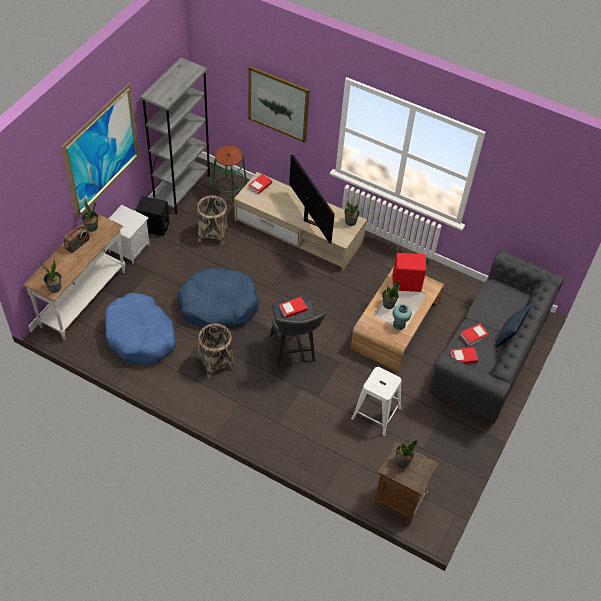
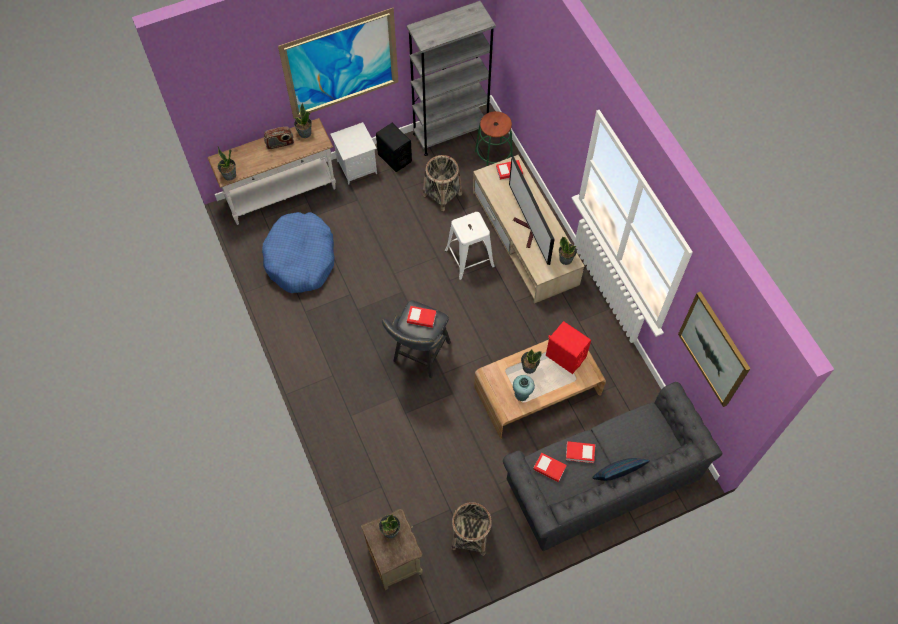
camera: 40 degrees right, 10 degrees up
blue dog bed [177,268,259,328] -> none
basket [197,323,235,378] -> basket moved to [451,502,492,556]
picture [248,66,310,143] -> picture moved to [678,291,751,407]
television [289,155,335,244] -> television turned 150 degrees clockwise [509,156,555,265]
white stool [351,367,402,437] -> white stool moved to [445,212,495,280]

